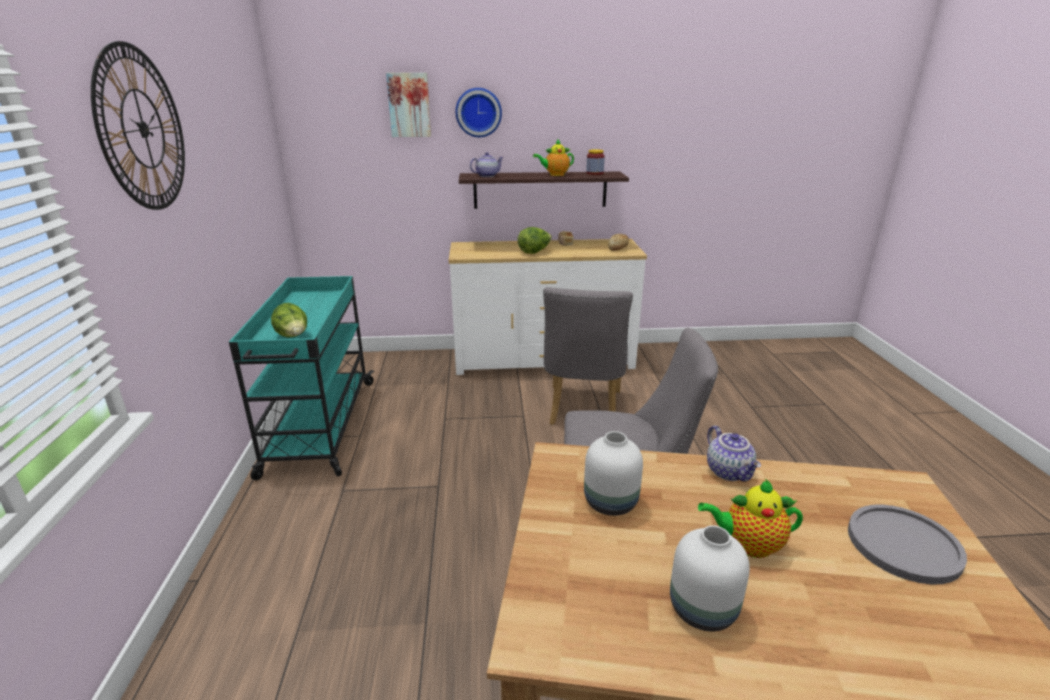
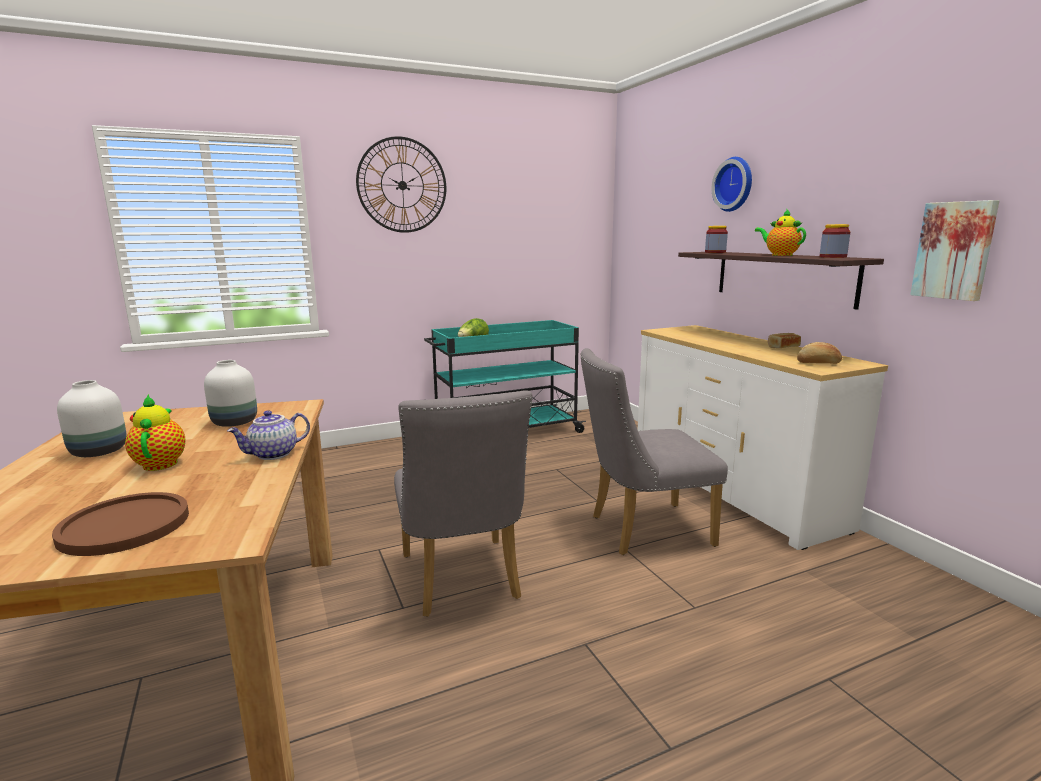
camera: 70 degrees right, 10 degrees down
picture [386,73,431,137] -> picture moved to [910,200,1000,301]
teapot [470,152,504,177] -> jar [705,226,728,253]
lettuce [518,227,552,254] -> none
grey plate [848,504,967,584] -> brown plate [52,492,189,556]

